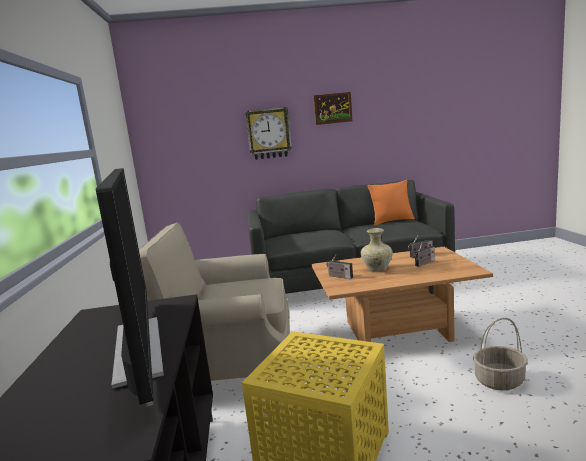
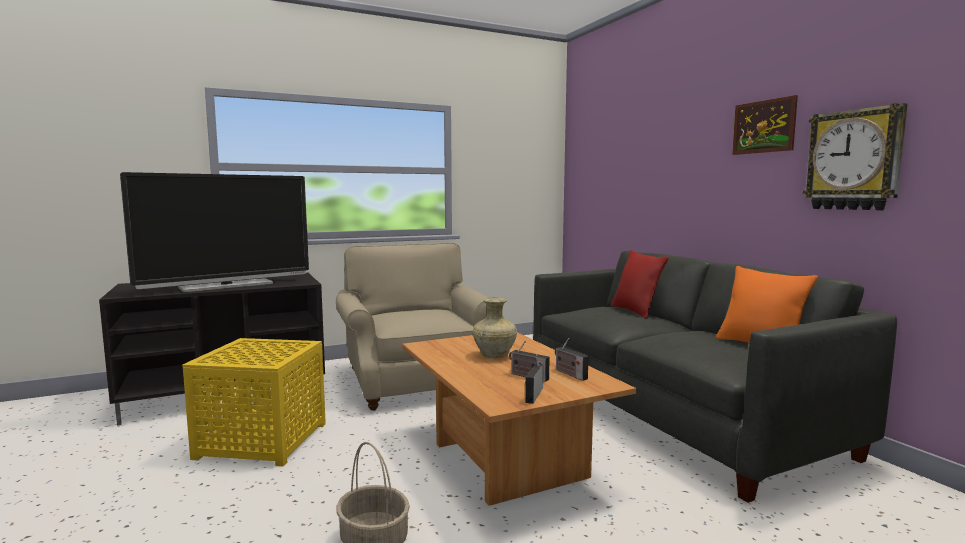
camera: 70 degrees right, 5 degrees down
wall clock [245,107,292,160] -> wall clock moved to [803,103,908,210]
radio [326,254,353,279] -> radio moved to [525,354,544,404]
none -> red pillow [611,250,669,319]

